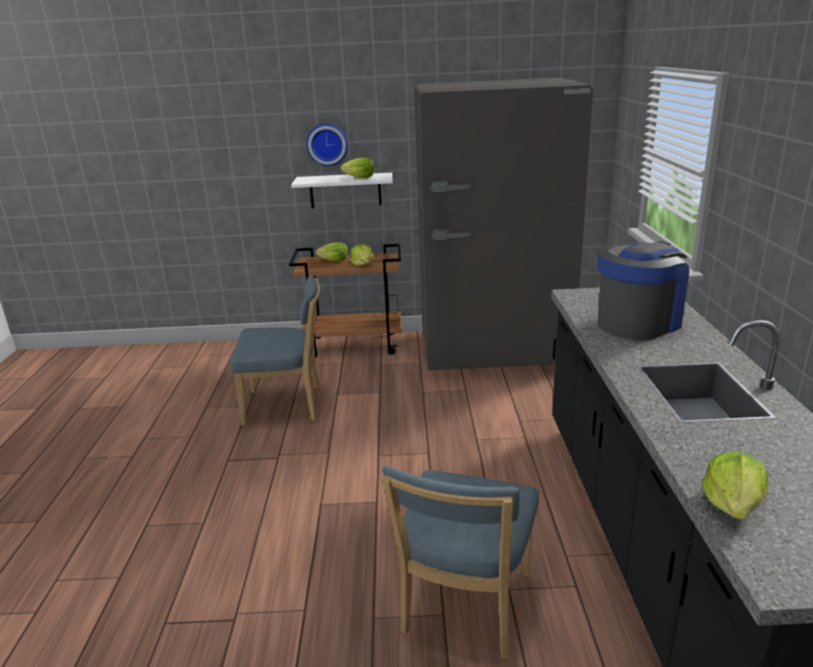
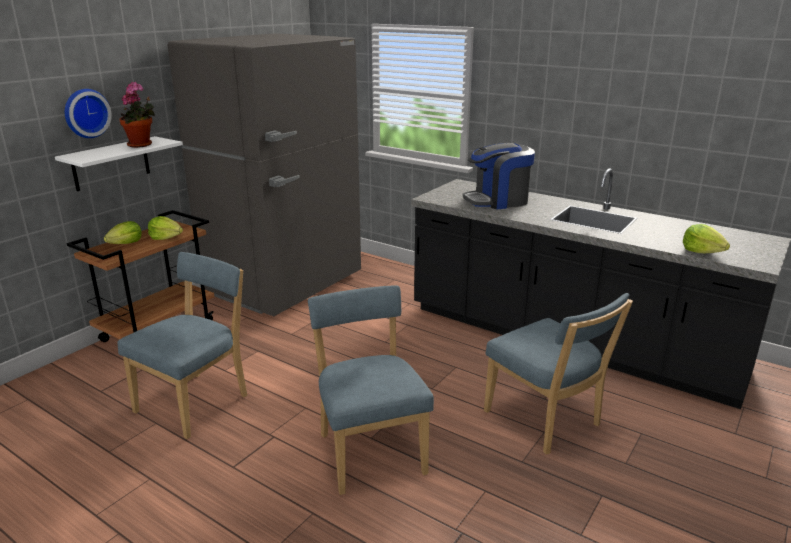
camera: 55 degrees left, 0 degrees up
lettuce [341,158,375,178] -> potted plant [119,82,155,148]
coffee machine [597,241,689,340] -> coffee machine turned 105 degrees counterclockwise [463,143,535,210]
none -> blue chair [308,285,434,495]

